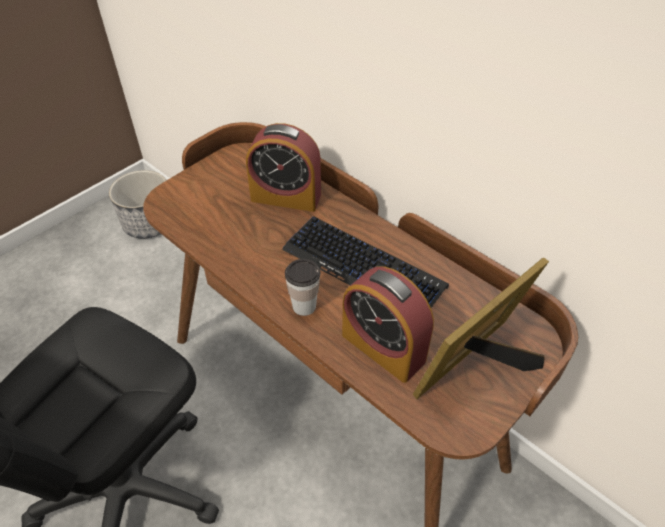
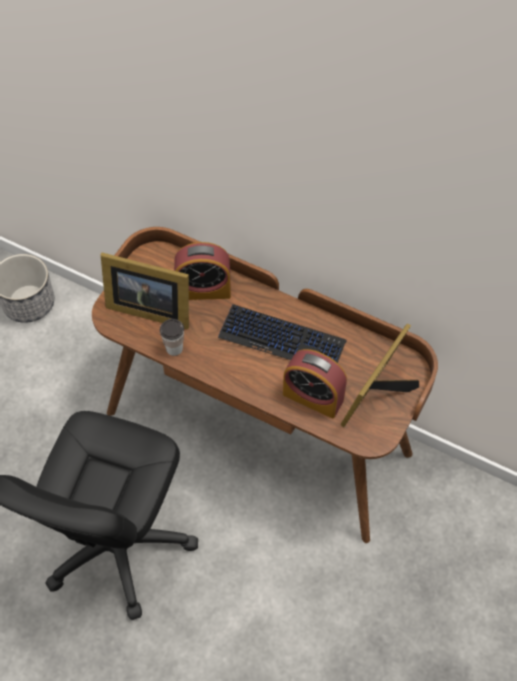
camera: 15 degrees left, 10 degrees up
cup [285,259,321,316] -> cup moved to [160,319,184,356]
none -> picture frame [101,253,189,330]

